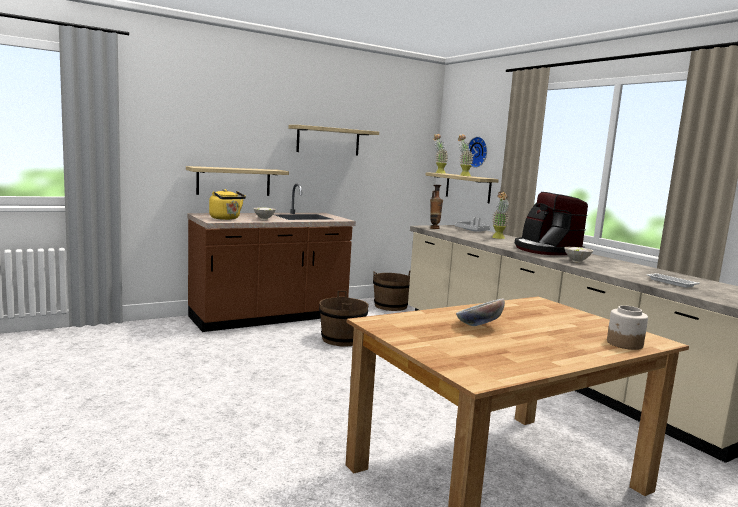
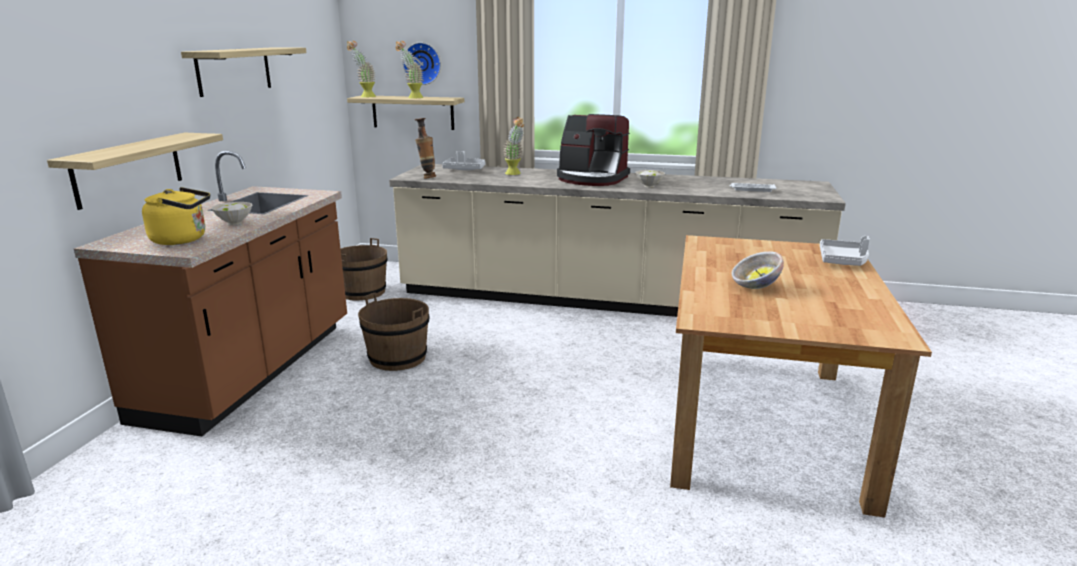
camera: 45 degrees left, 10 degrees up
jar [607,306,648,350] -> grey tray [820,236,870,266]

